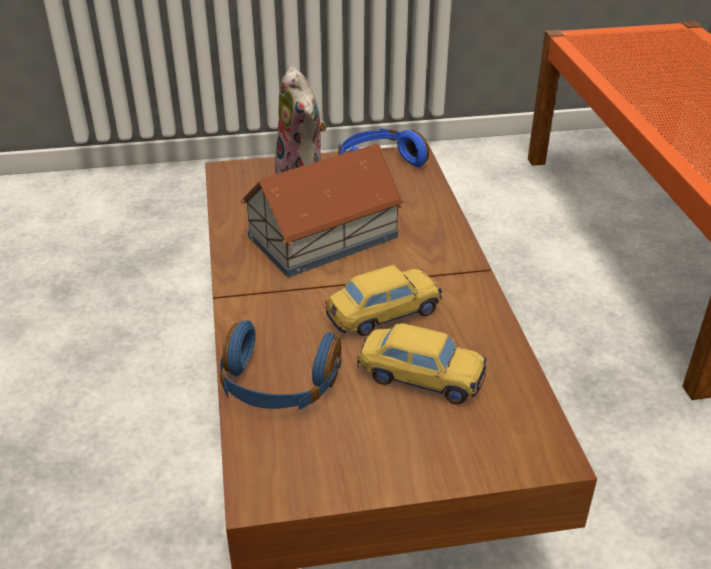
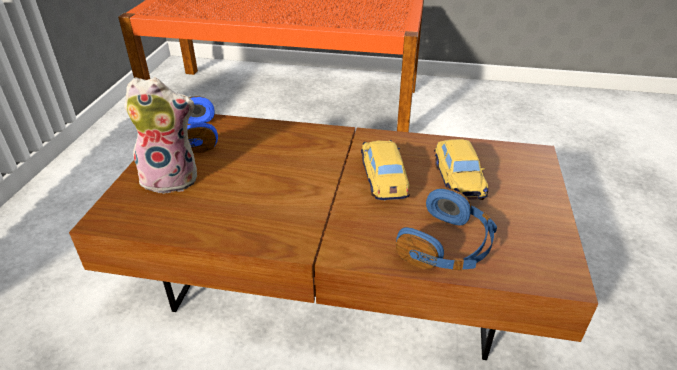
camera: 70 degrees left, 0 degrees up
toy house [241,144,405,277] -> none
toy car [357,323,486,404] -> toy car turned 135 degrees clockwise [434,139,488,200]

